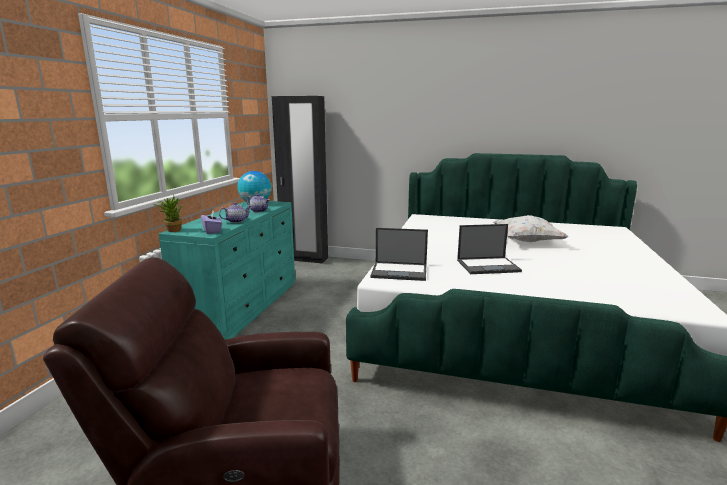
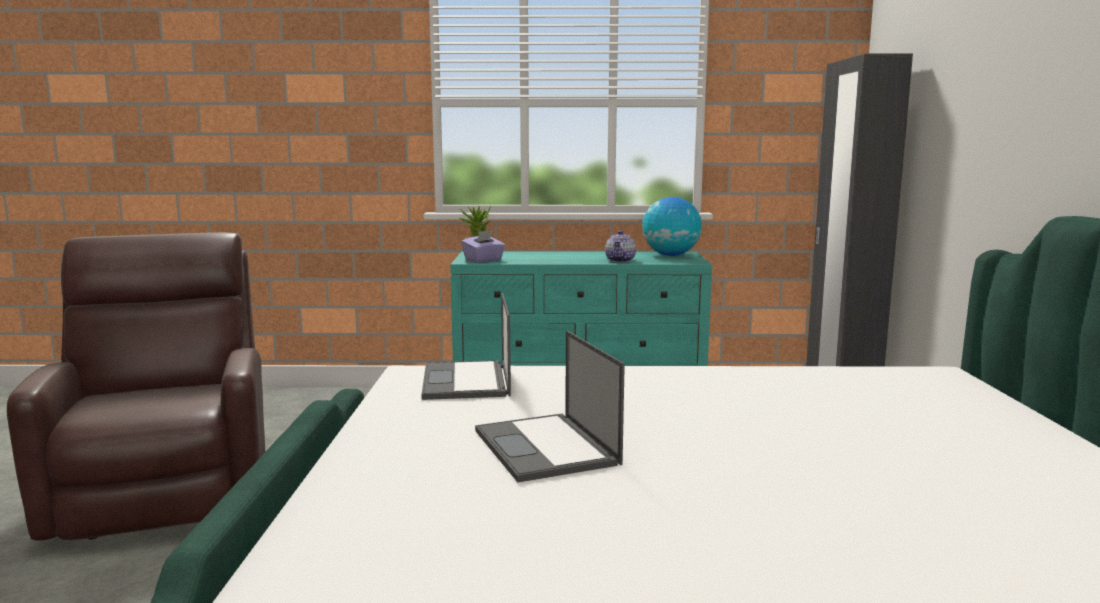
camera: 75 degrees right, 5 degrees down
teapot [219,202,251,223] -> none
white pillow [493,215,569,242] -> none

